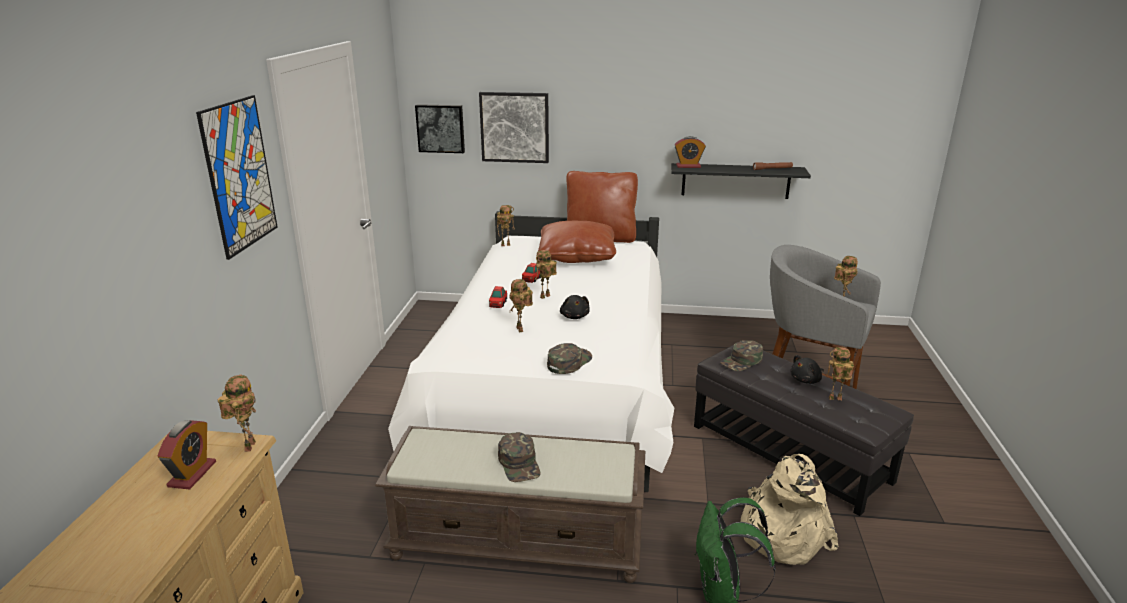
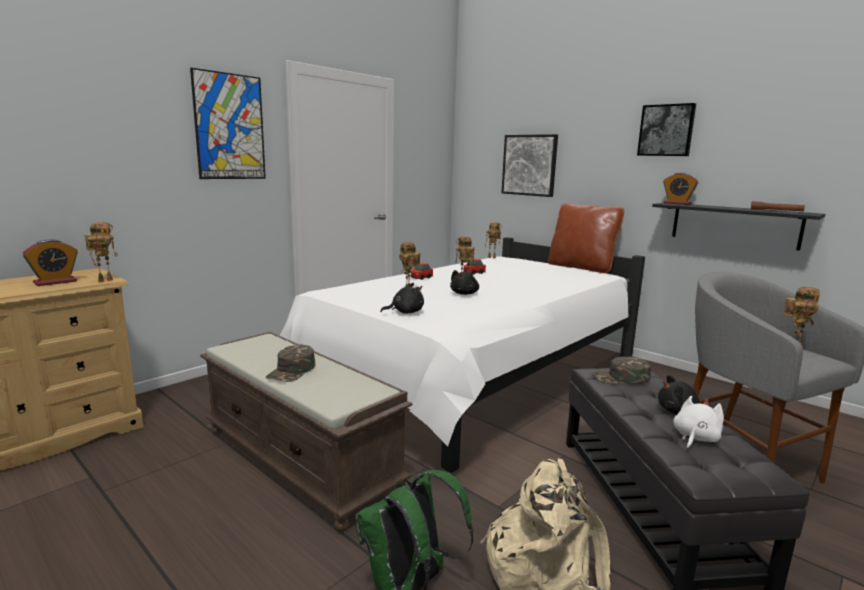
camera: 35 degrees right, 10 degrees down
picture [415,104,465,153] -> picture moved to [637,103,696,156]
brown pillow [538,221,616,263] -> none
green cap [547,343,592,374] -> black plush toy [380,283,424,314]
toy robot [825,347,854,400] -> white plush toy [673,396,724,449]

